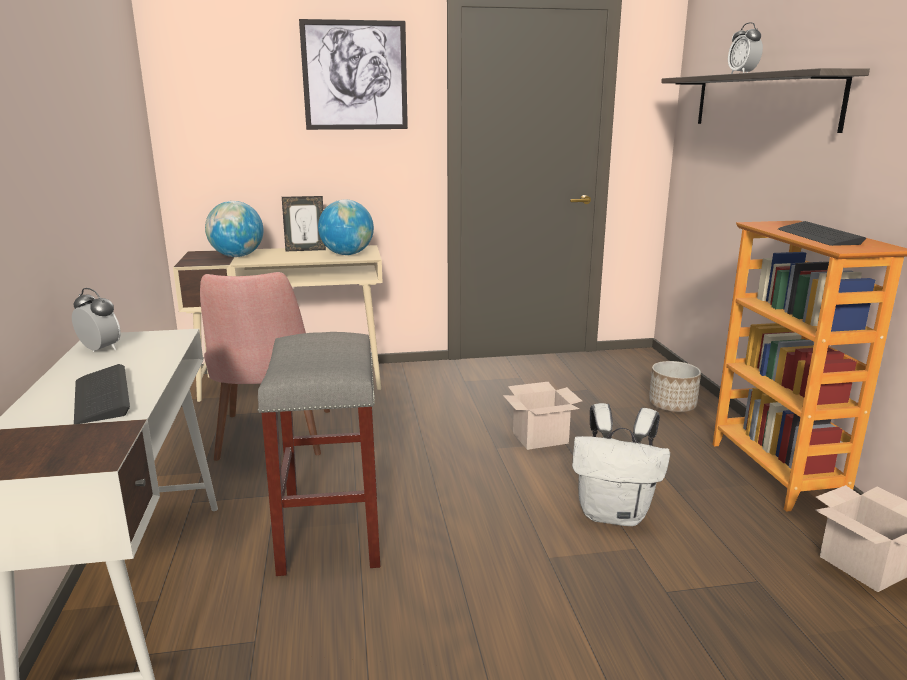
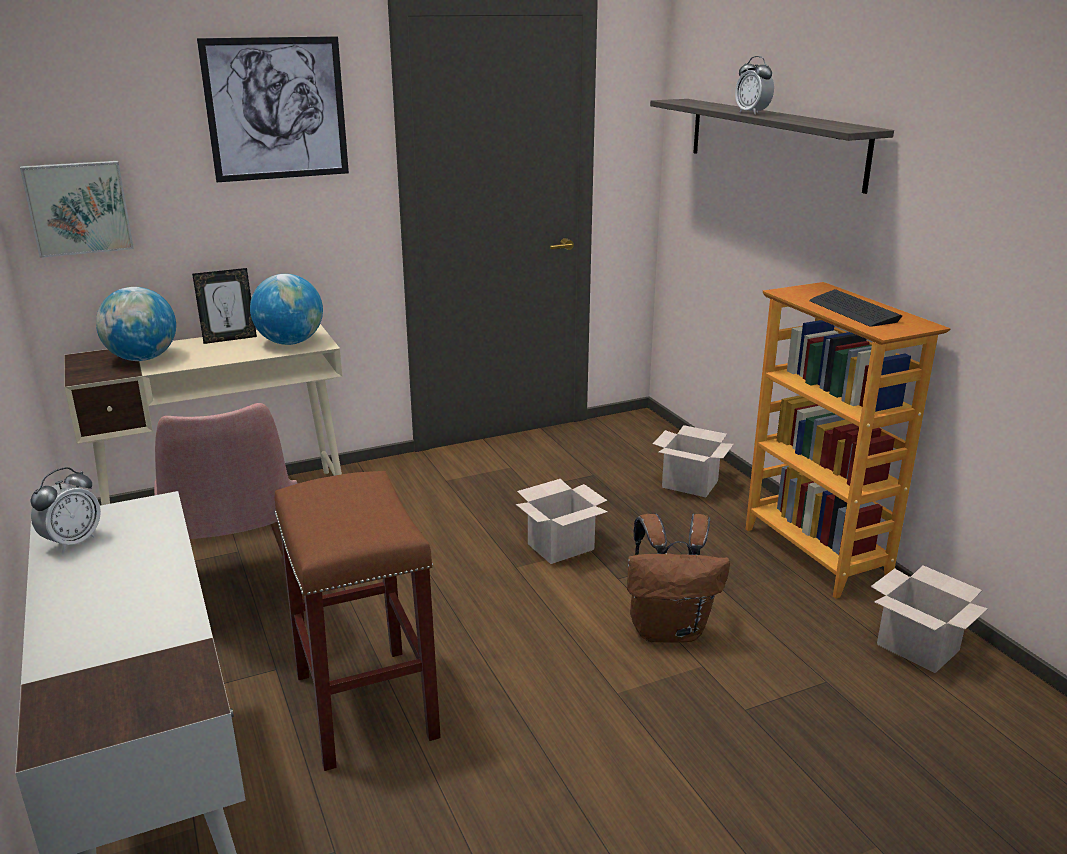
camera: 15 degrees left, 5 degrees up
alarm clock [72,288,121,352] -> alarm clock turned 105 degrees clockwise [31,467,101,553]
keyboard [74,364,130,425] -> none
grey stool [258,332,380,576] -> brown stool [275,471,441,771]
white backpack [572,403,670,526] -> brown backpack [627,513,730,643]
planter [649,361,701,412] -> cardboard box [653,425,734,497]
none -> picture [20,161,134,258]

